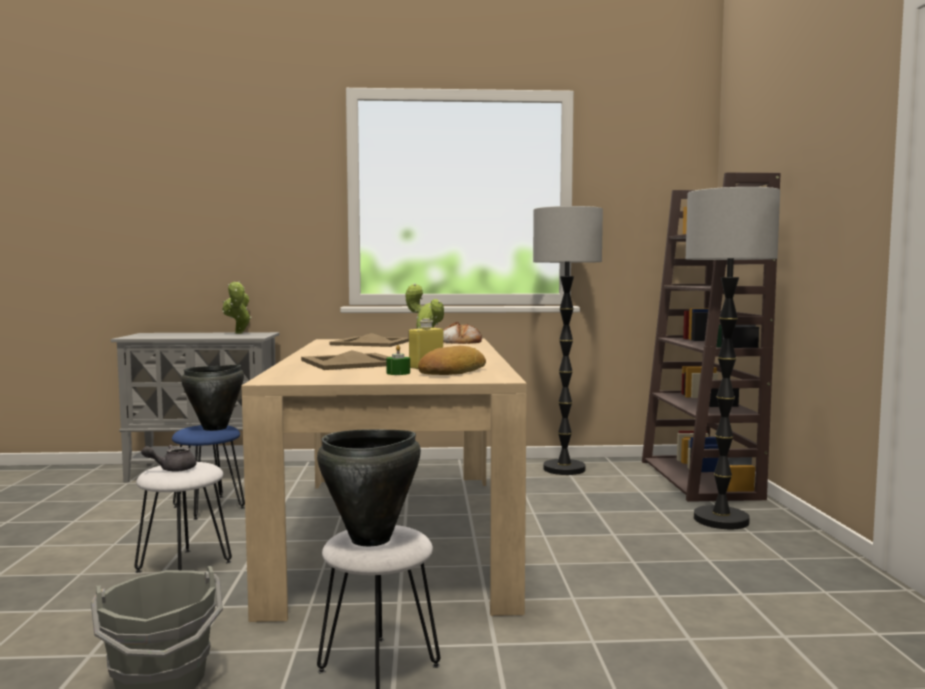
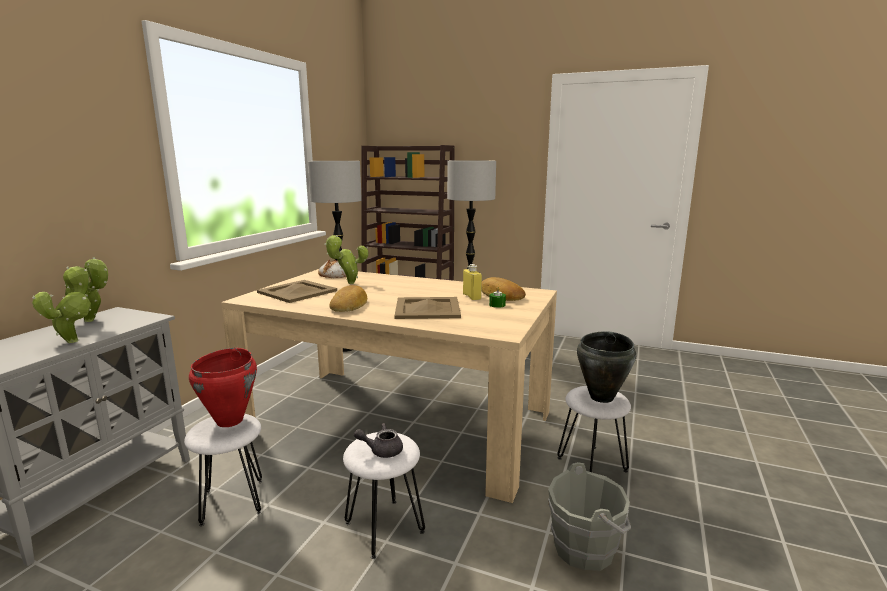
camera: 65 degrees left, 10 degrees up
grey teapot [141,445,196,472] -> grey teapot turned 90 degrees clockwise [354,423,403,458]
blue stool [172,425,245,520] -> white stool [184,414,263,526]
black cooking pot [181,365,244,431] -> red cooking pot [189,348,257,427]
none -> potted plant [32,266,91,343]
none -> bread [329,285,367,312]

